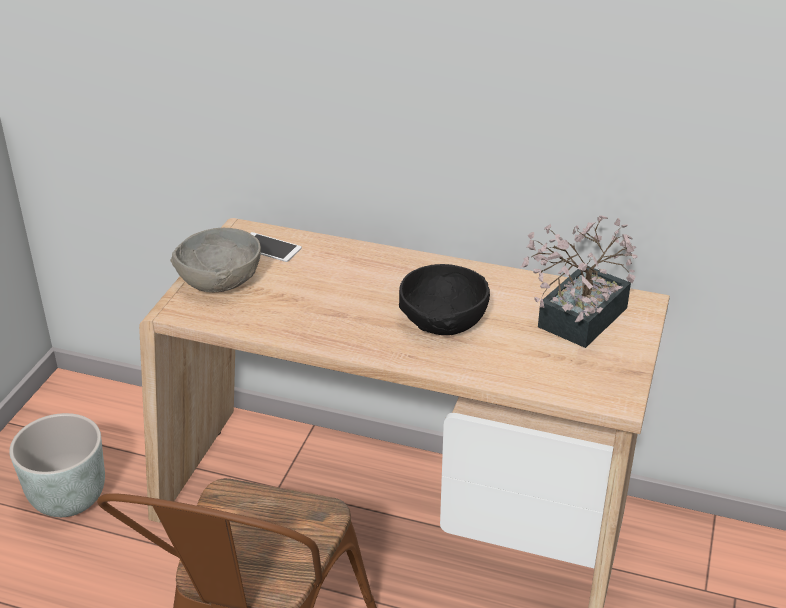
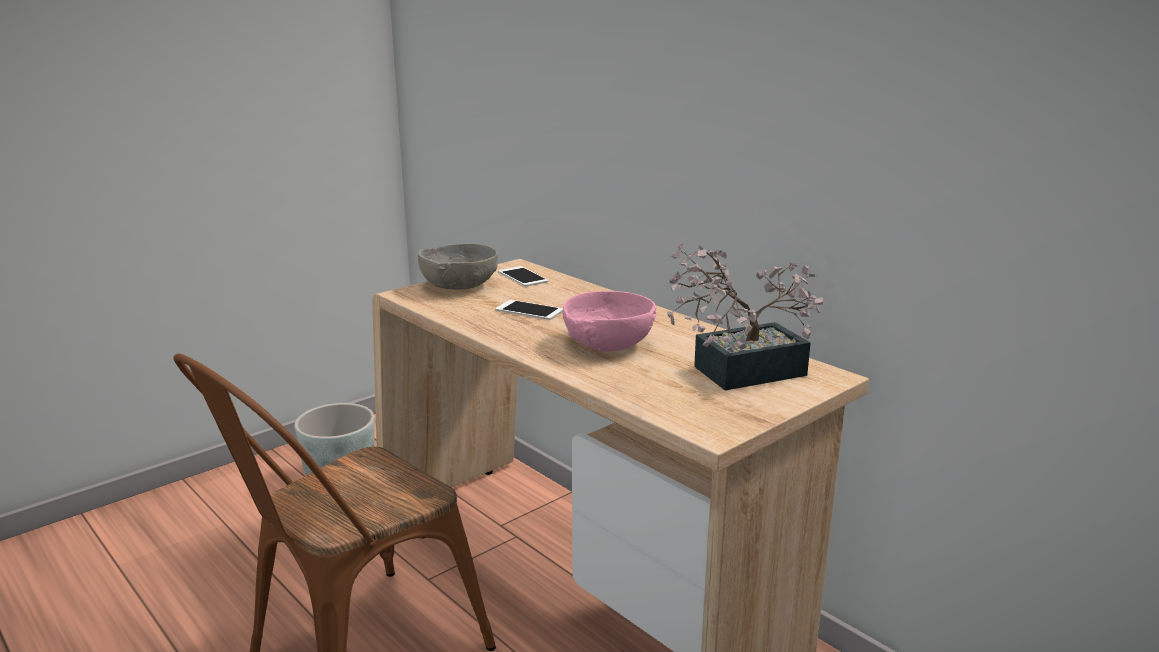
camera: 30 degrees right, 15 degrees down
black bowl [399,264,490,335] -> pink bowl [563,291,656,352]
none -> phone [495,300,563,320]

